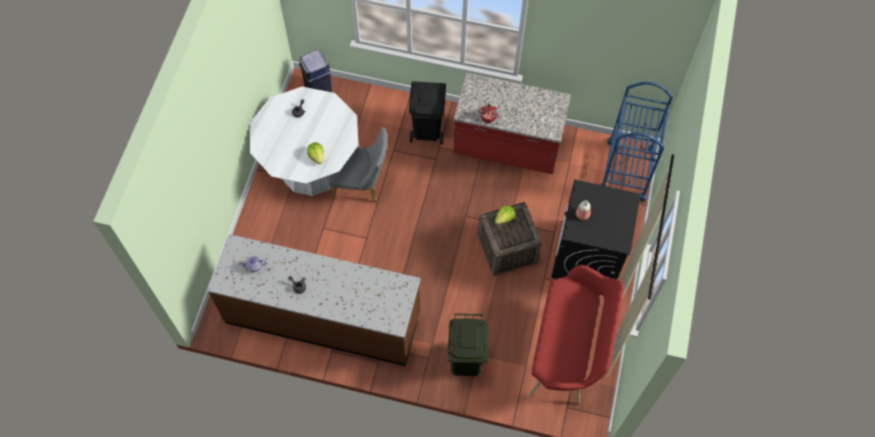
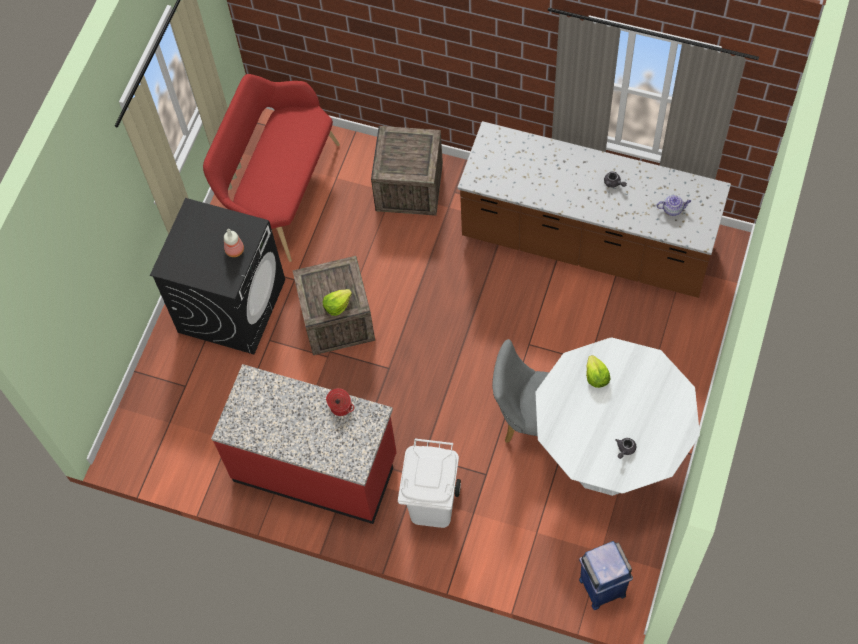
camera: 170 degrees left, 0 degrees up
black trash can [409,81,446,144] -> white trash can [398,438,461,528]
green trash can [448,313,488,376] -> crate [371,126,443,216]
blue cart [600,82,673,201] -> none

